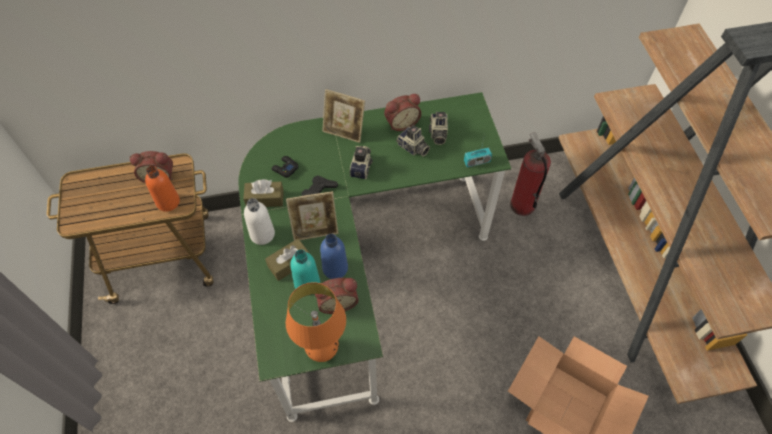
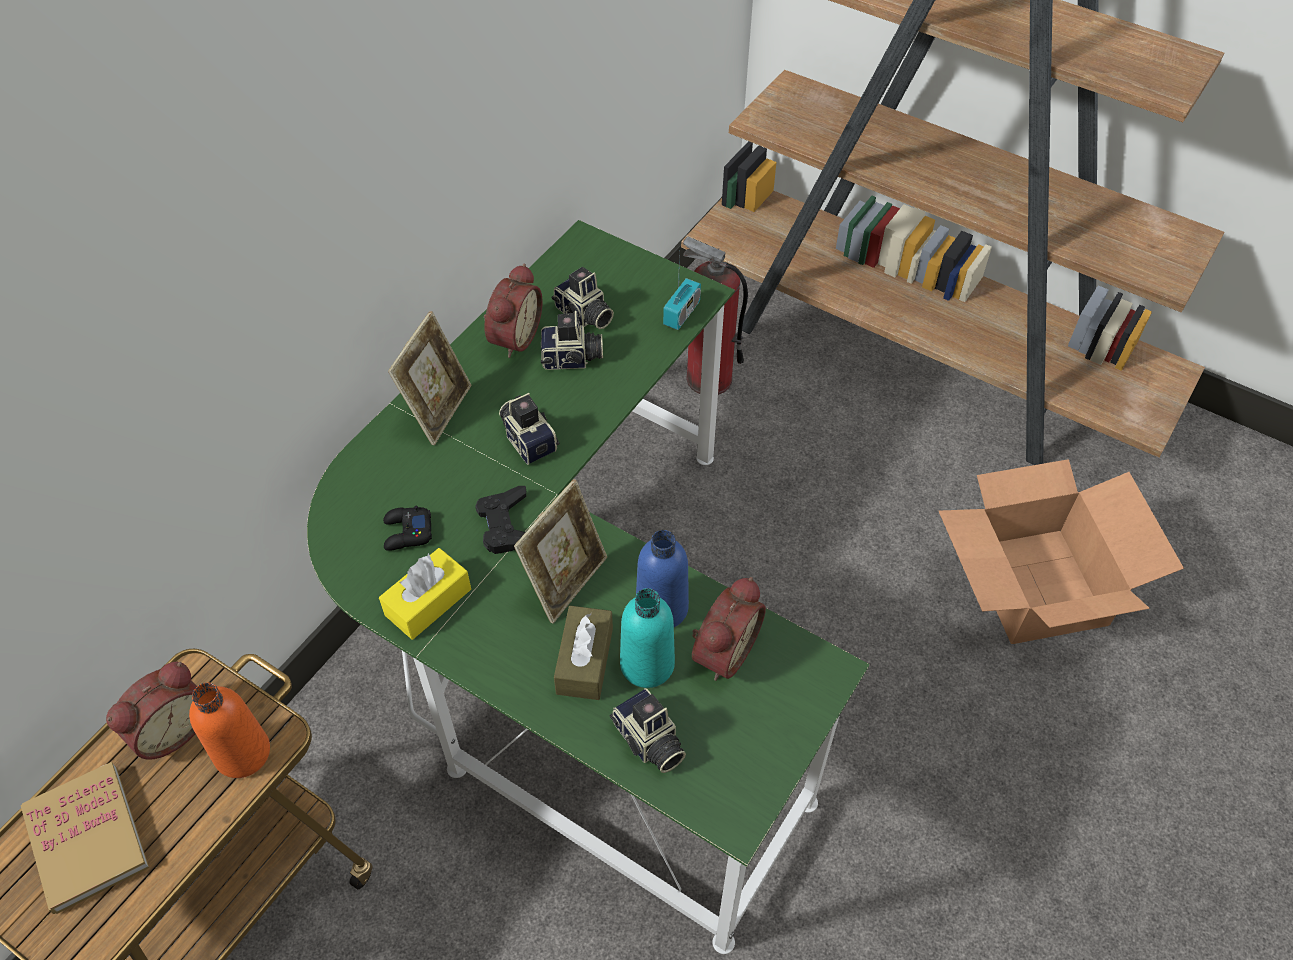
camera: 45 degrees left, 5 degrees down
brown tissue box [243,179,284,207] -> yellow tissue box [379,548,471,640]
white bottle [244,198,275,245] -> none
orange table lamp [286,282,346,362] -> none
picture frame [322,89,365,143] -> picture frame turned 45 degrees counterclockwise [388,311,472,445]
none -> book [21,762,149,914]
none -> camera [610,688,686,773]

